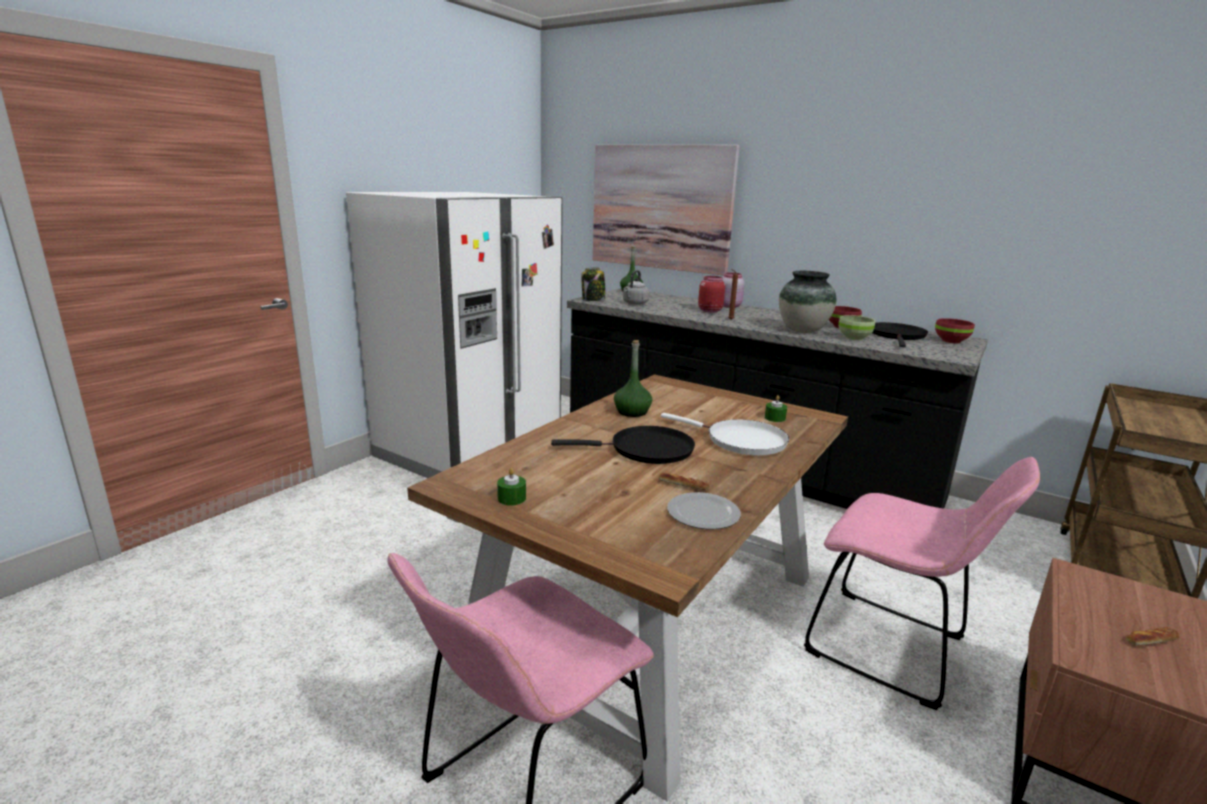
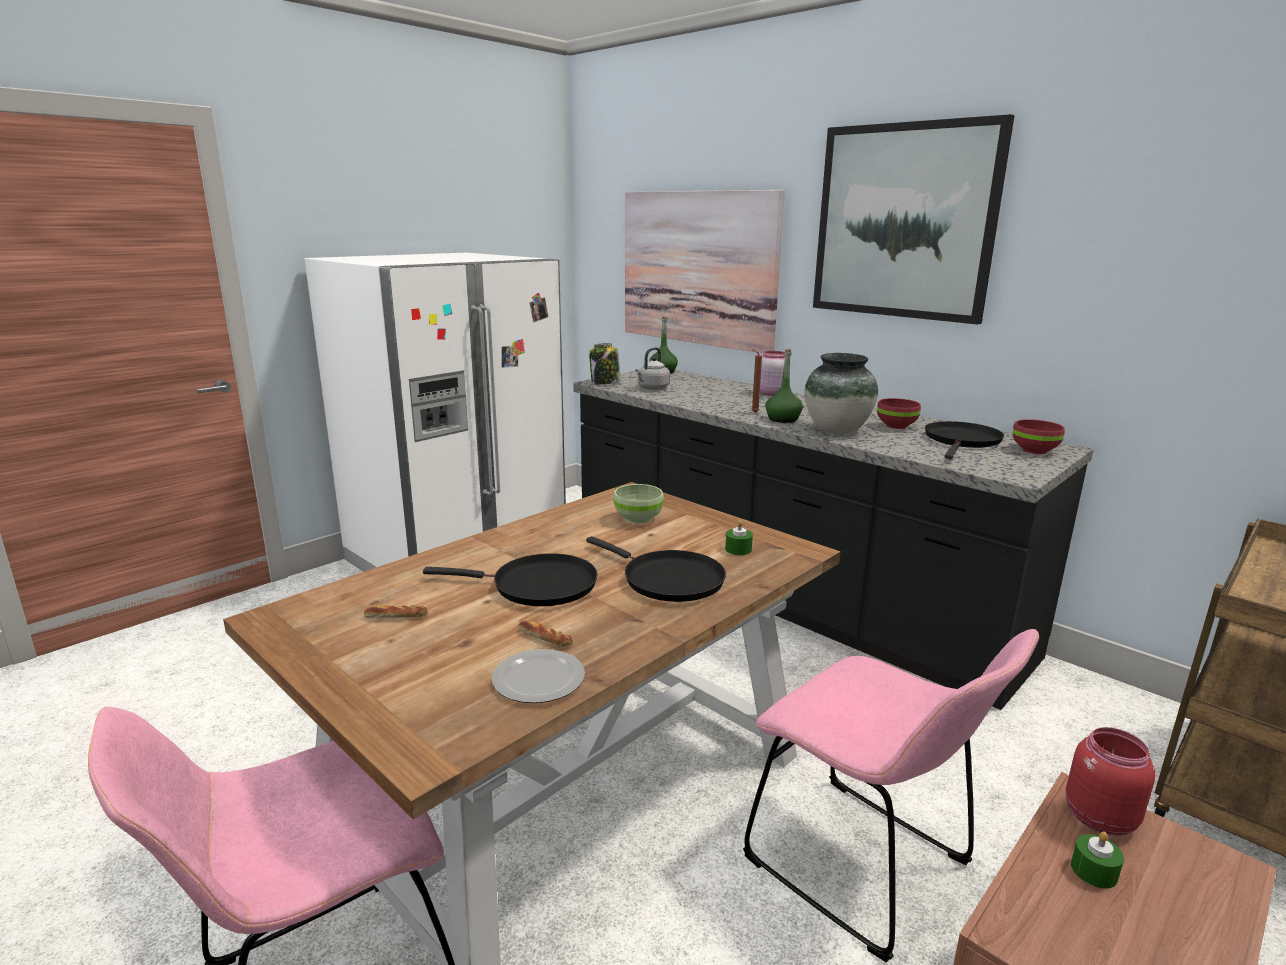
camera: 10 degrees right, 0 degrees up
green candle [497,468,526,506] -> green candle moved to [1071,832,1124,889]
green bottle [614,340,652,417] -> green bottle moved to [765,349,803,423]
white frying pan [661,413,789,455] -> black frying pan [586,536,726,602]
red jar [698,276,725,313] -> red jar moved to [1065,727,1156,836]
green bowl [838,315,875,340] -> green bowl moved to [613,484,664,524]
bread [1126,627,1179,645] -> bread moved to [364,605,428,618]
none -> picture [813,114,1015,324]

